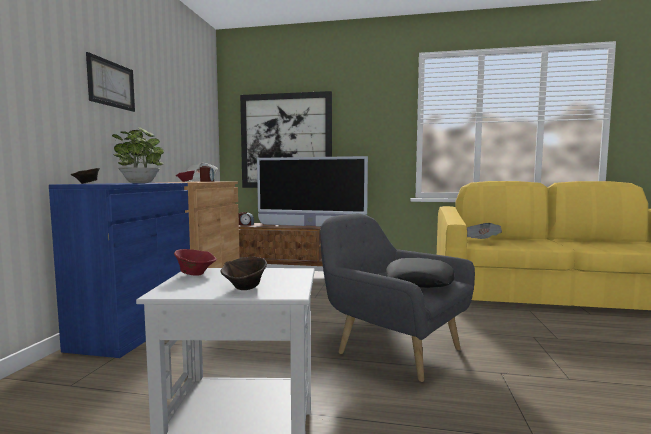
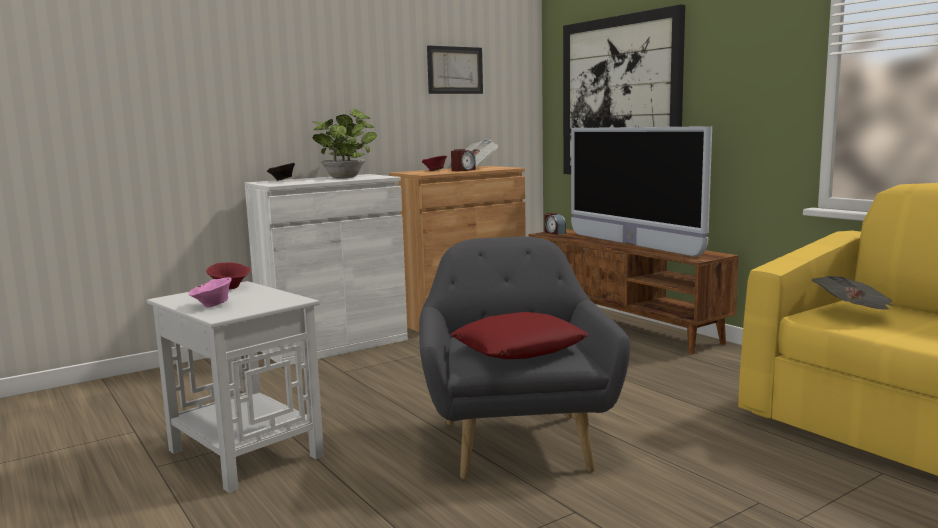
camera: 45 degrees right, 5 degrees up
blue cabinet [49,183,190,358] -> white cabinet [245,174,408,367]
picture [86,52,135,112] -> picture moved to [427,46,483,94]
brown bowl [221,256,267,290] -> pink bowl [189,277,232,307]
black pillow [386,258,454,288] -> red pillow [451,312,589,359]

